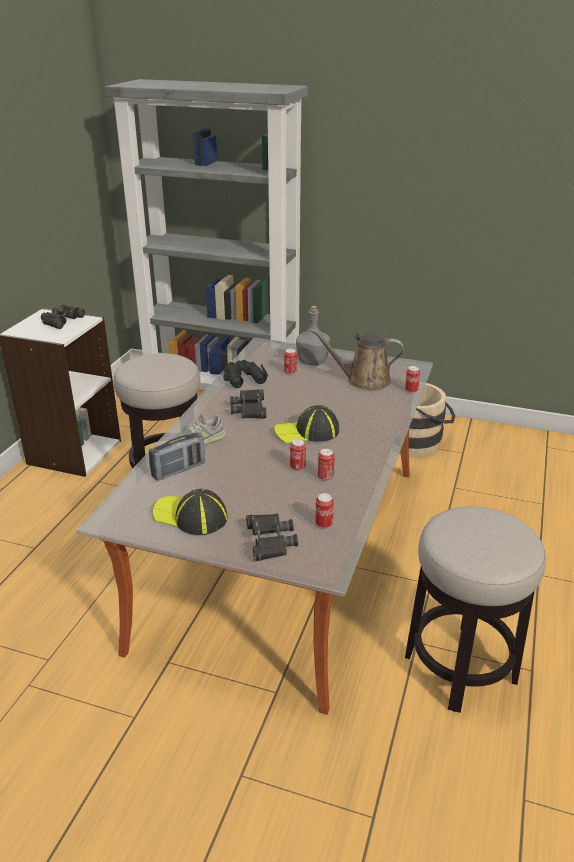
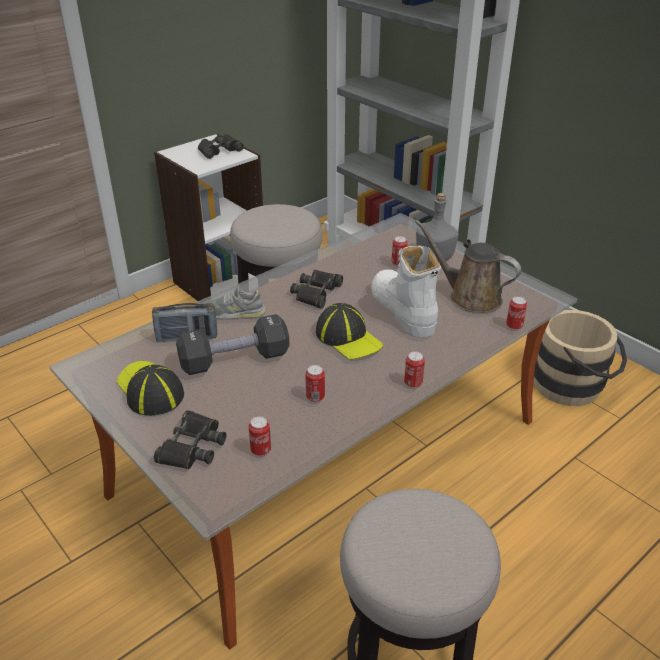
camera: 30 degrees right, 5 degrees up
black binoculars [223,360,268,388] -> none
cap [274,405,339,443] -> cap turned 150 degrees counterclockwise [316,303,383,360]
can [290,439,306,471] -> can moved to [404,351,425,388]
none -> black dumbbell [176,314,290,375]
none -> white boot [371,245,441,338]

